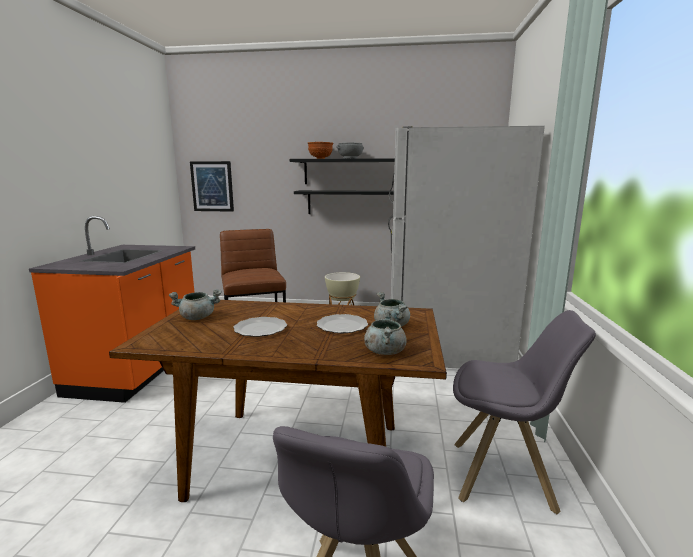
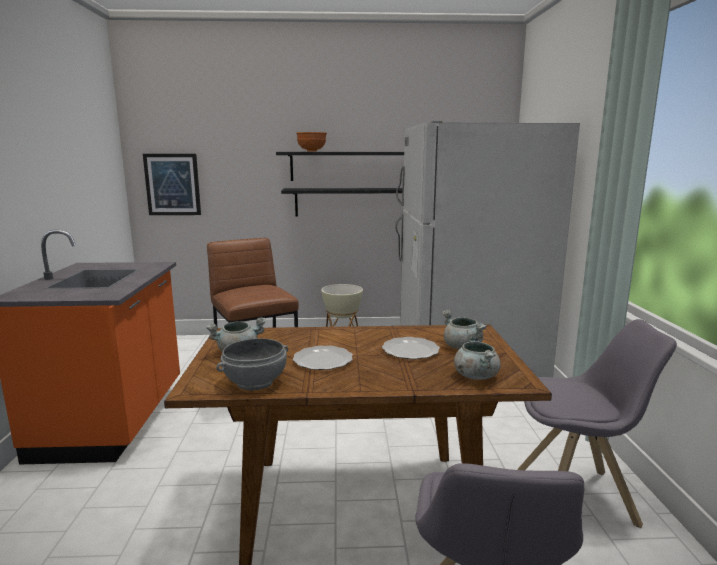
camera: 10 degrees left, 0 degrees up
grey bowl [336,142,364,159] -> grey bowl moved to [216,338,288,391]

